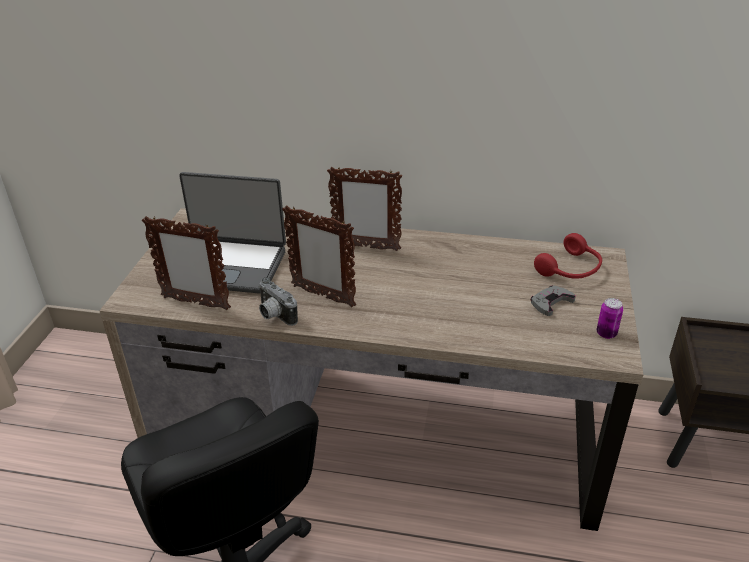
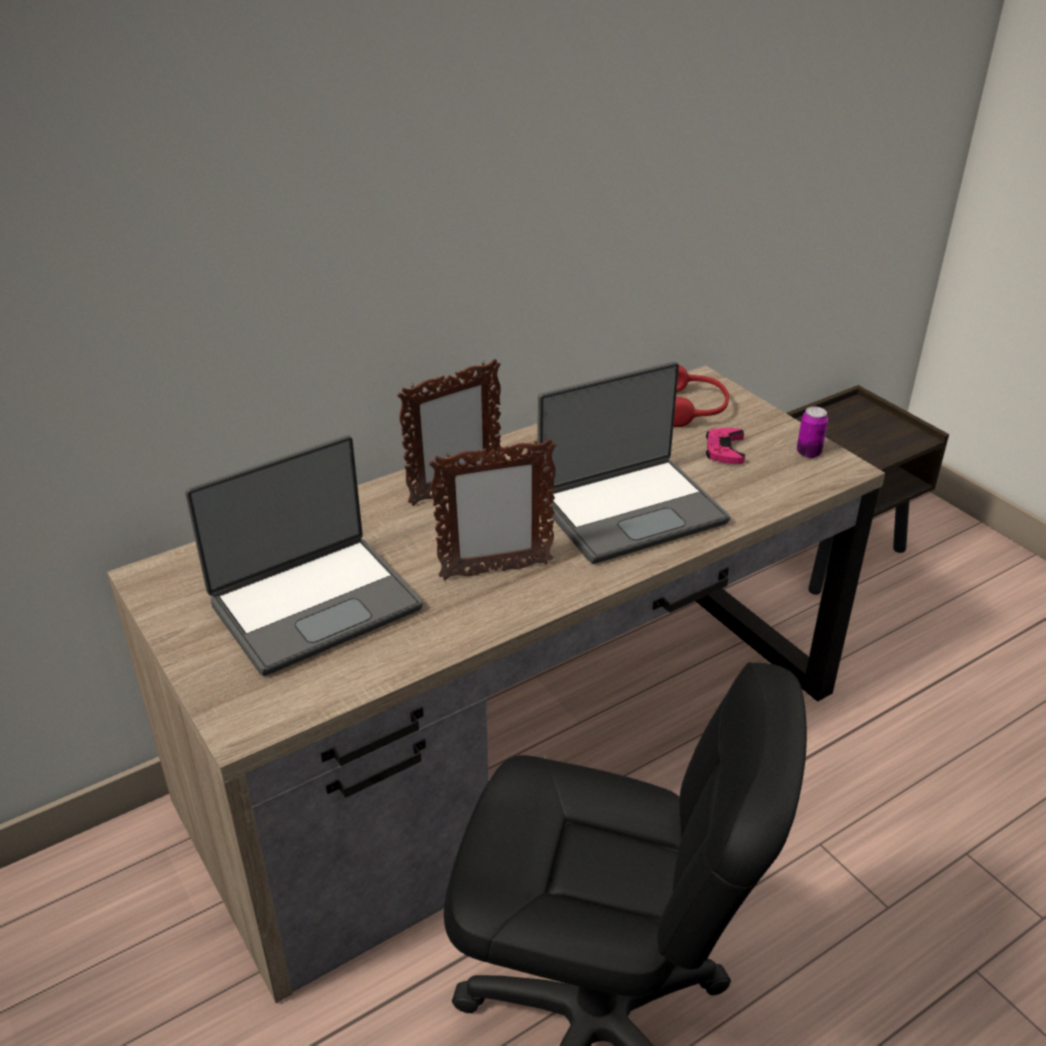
camera: 45 degrees left, 0 degrees up
picture frame [142,216,231,310] -> none
camera [259,277,298,326] -> none
grey game controller [530,286,576,316] -> pink game controller [706,428,745,464]
none -> laptop [537,361,730,564]

